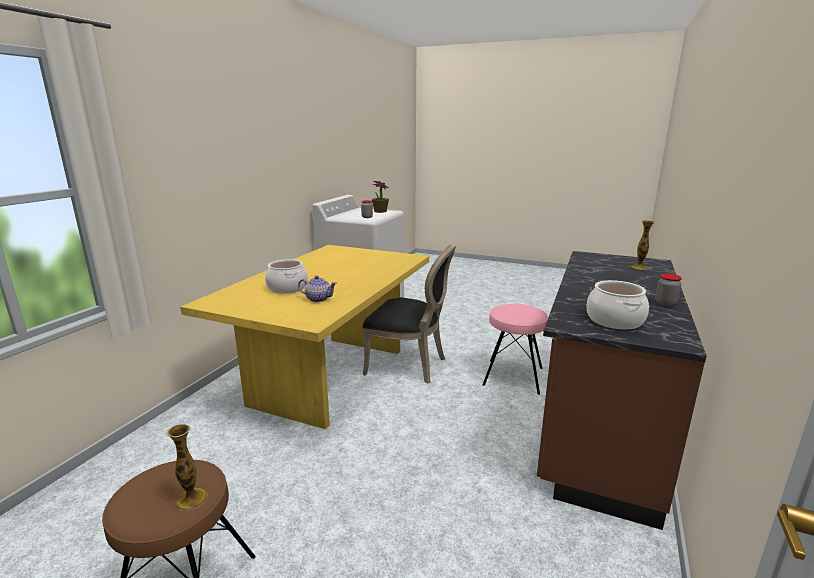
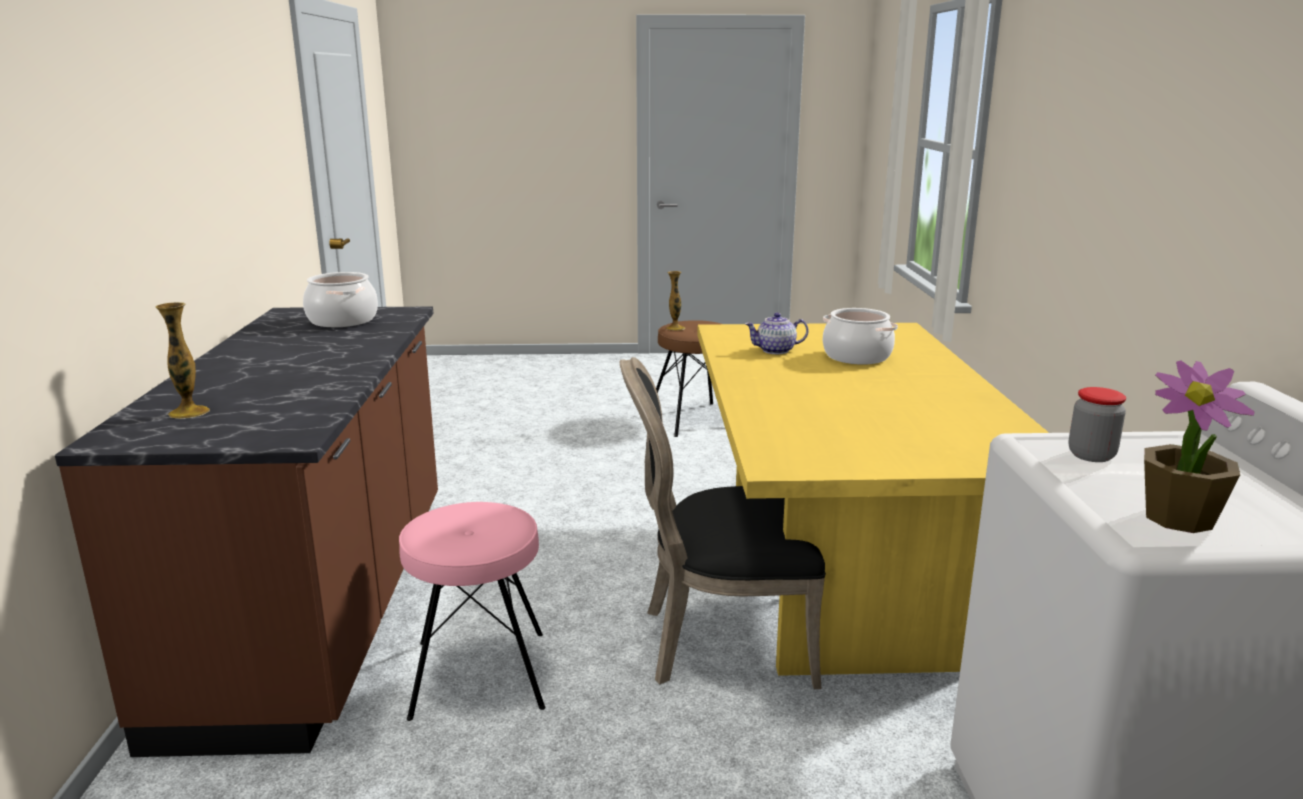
camera: 155 degrees right, 0 degrees up
jar [655,274,682,306] -> none

